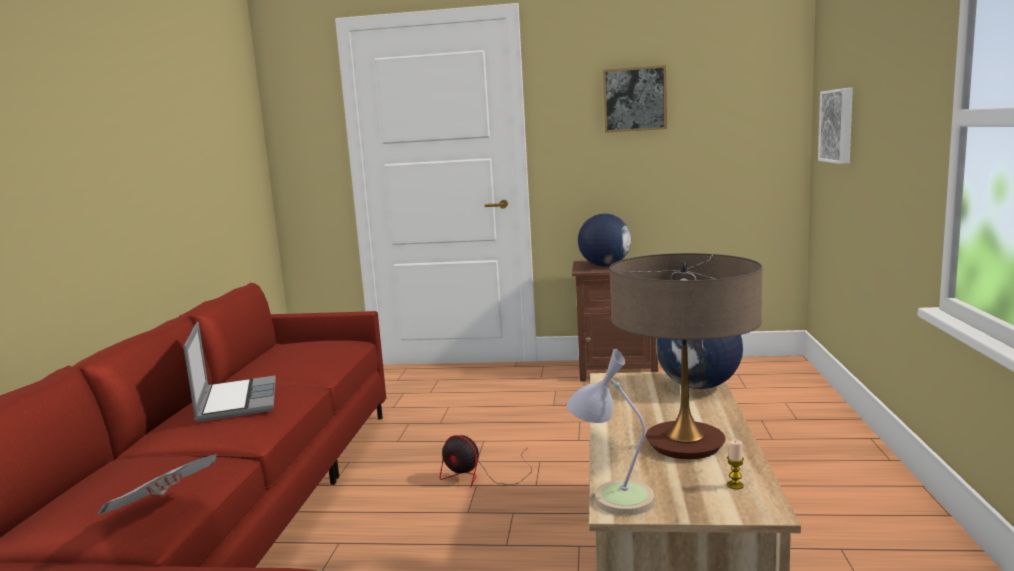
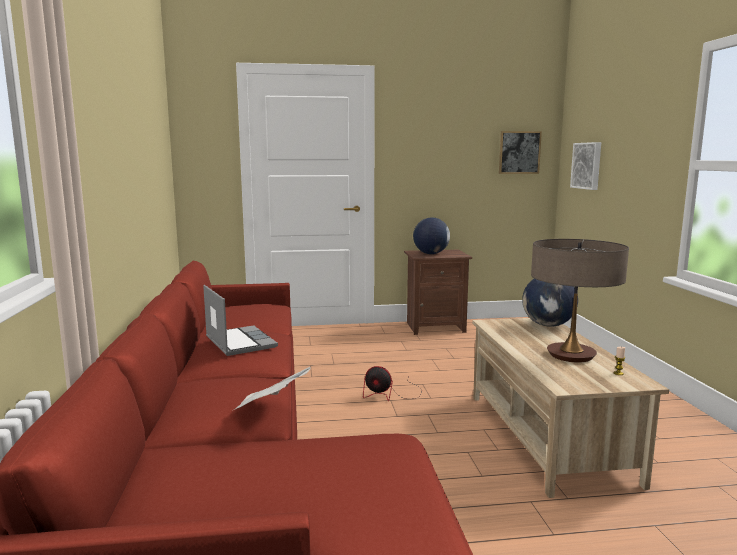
camera: 15 degrees left, 0 degrees up
table lamp [566,349,655,516] -> none
picture [603,65,667,133] -> picture moved to [499,131,542,174]

